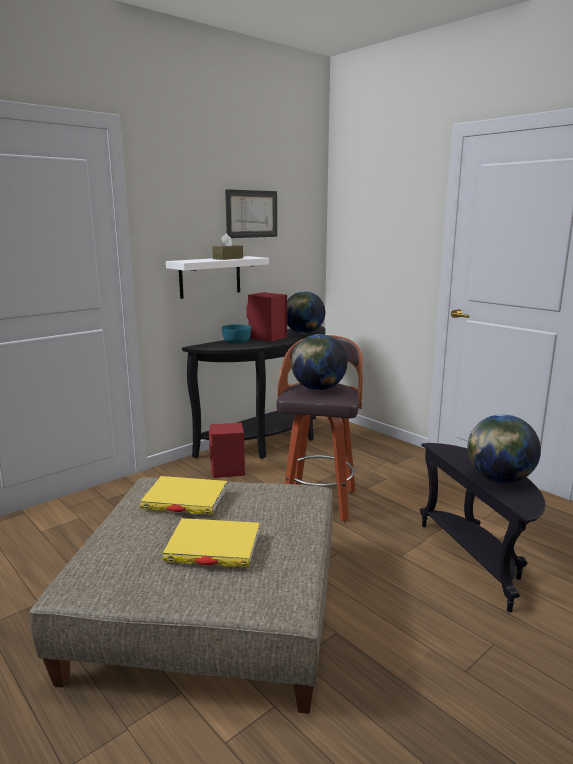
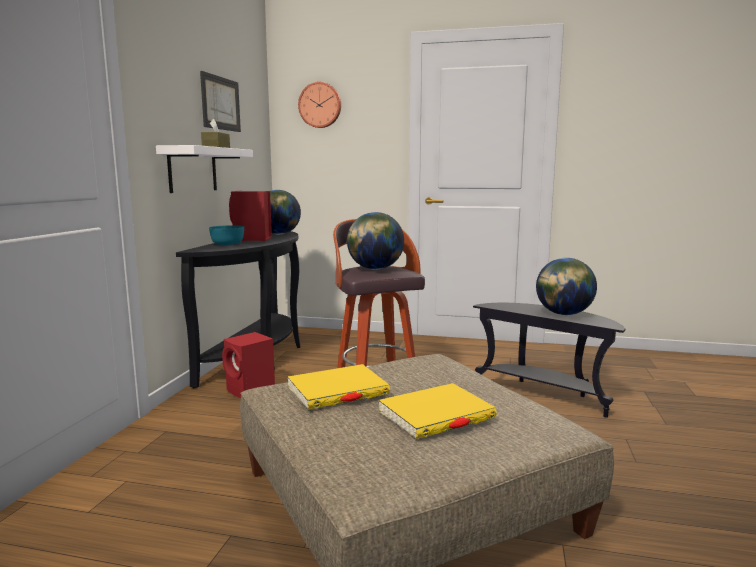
camera: 35 degrees left, 5 degrees down
none -> wall clock [298,82,341,128]

